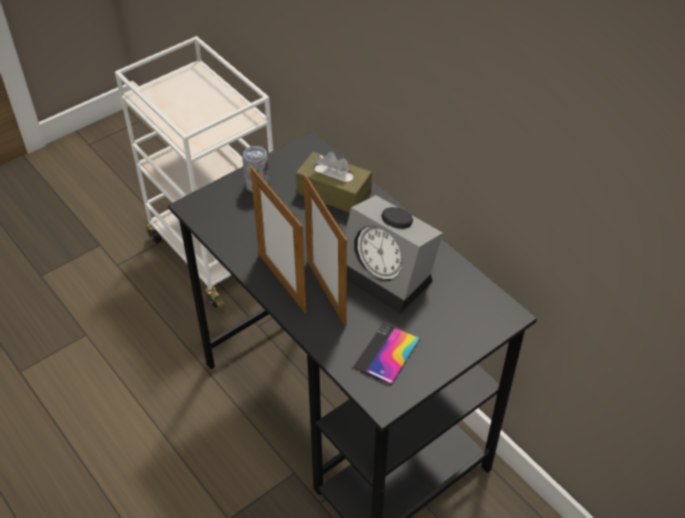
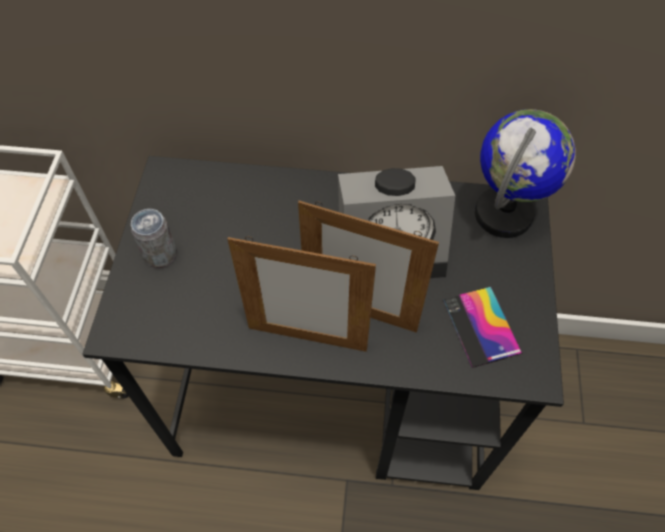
camera: 45 degrees left, 10 degrees up
brown tissue box [296,152,372,213] -> none
none -> globe [475,109,576,238]

